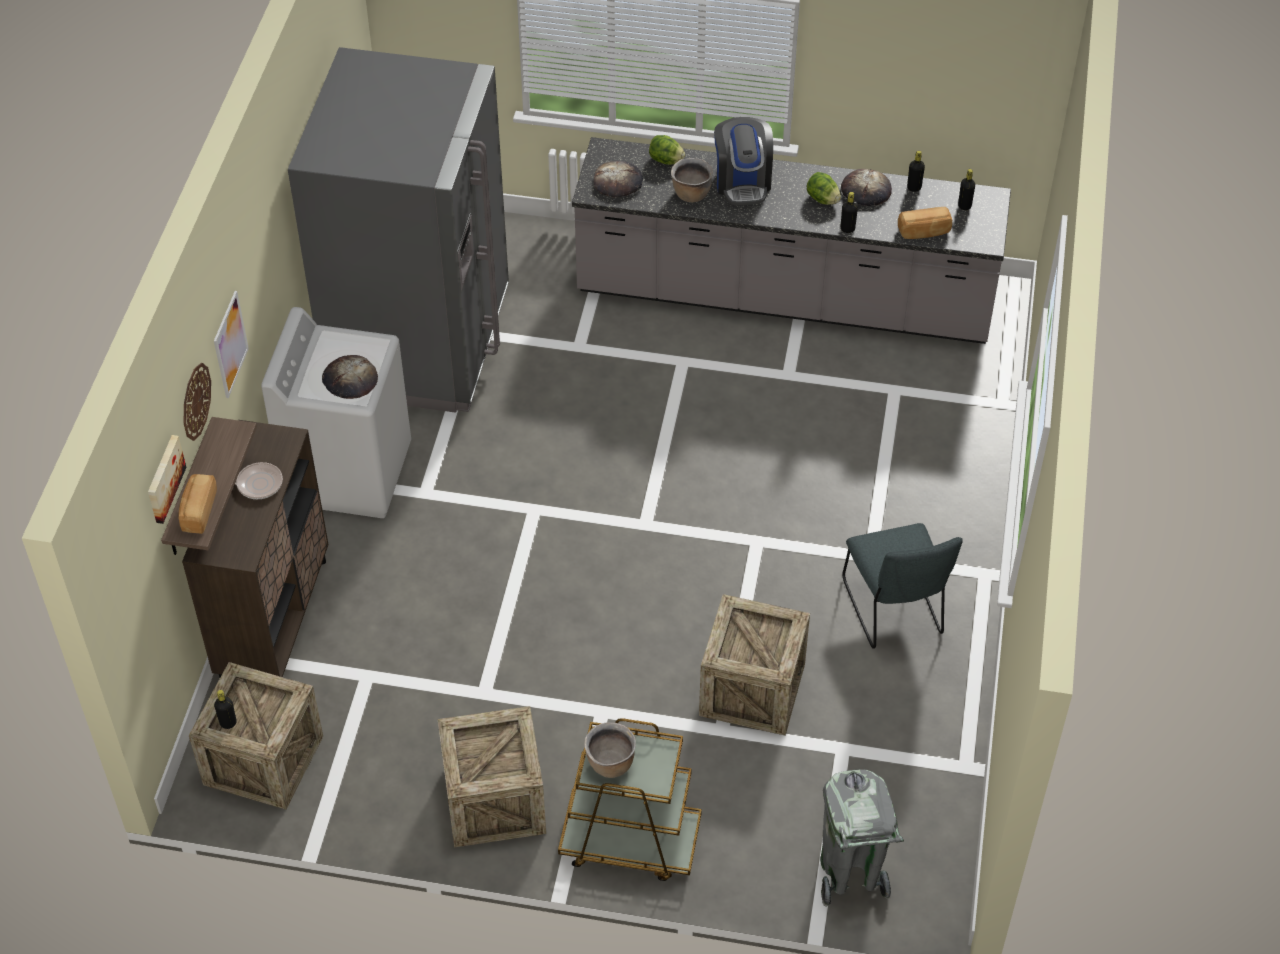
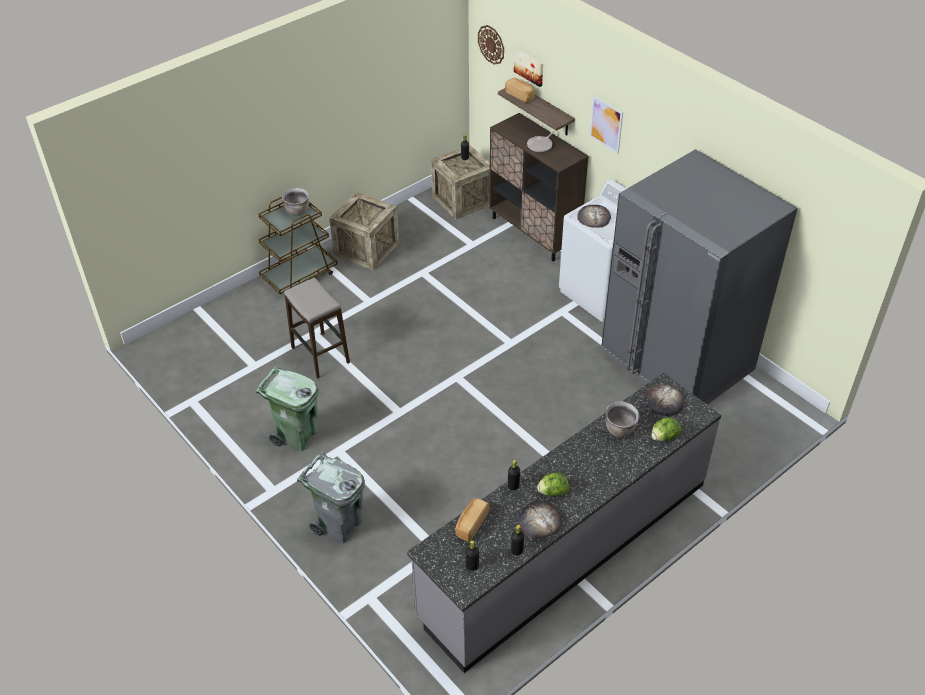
camera: 130 degrees right, 5 degrees down
wall clock [184,363,211,441] -> wall clock moved to [478,25,504,64]
crate [699,594,810,736] -> stool [284,278,350,379]
coffee machine [714,117,773,205] -> none
grey trash can [820,769,904,907] -> grey trash can moved to [297,452,365,543]
grey chair [842,523,963,649] -> green trash can [255,366,319,451]

